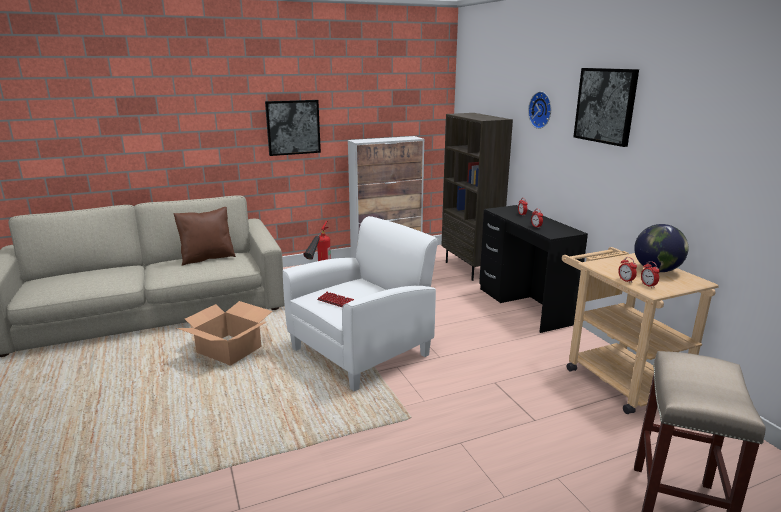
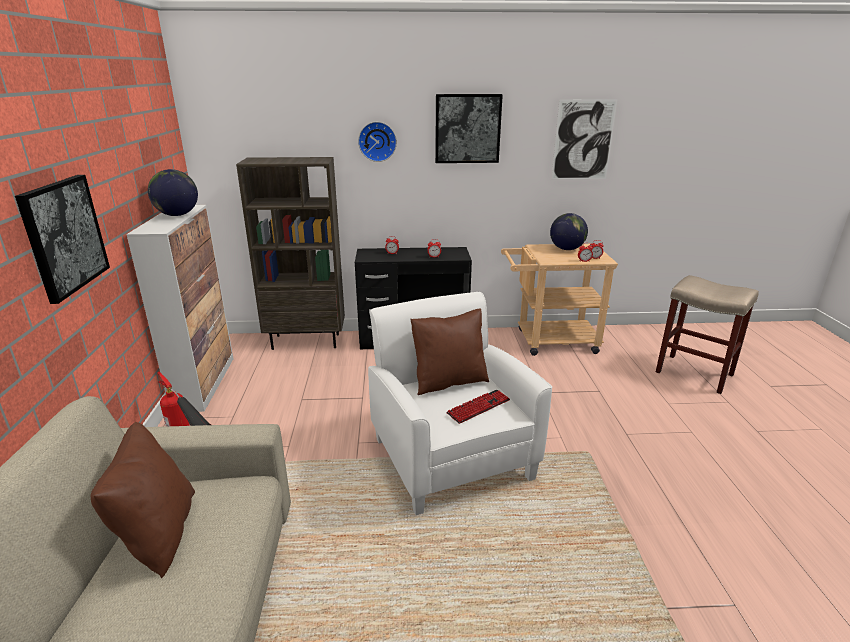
camera: 70 degrees left, 5 degrees up
cardboard box [177,301,272,366] -> none
none -> globe [148,169,198,216]
none -> brown pillow [411,309,489,395]
none -> picture [551,99,617,180]

